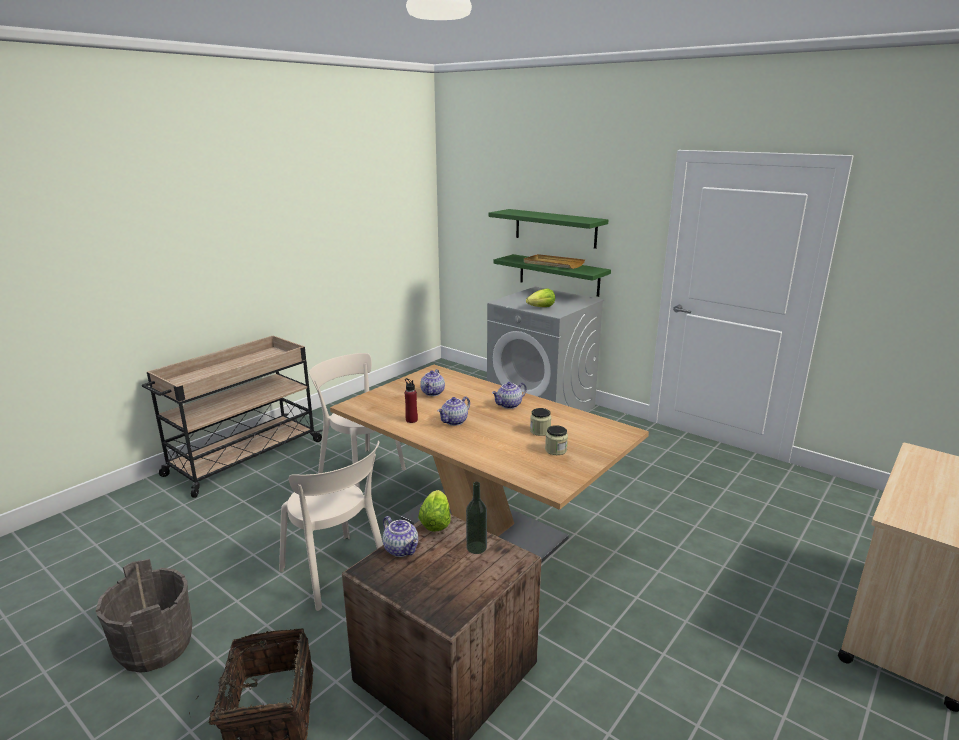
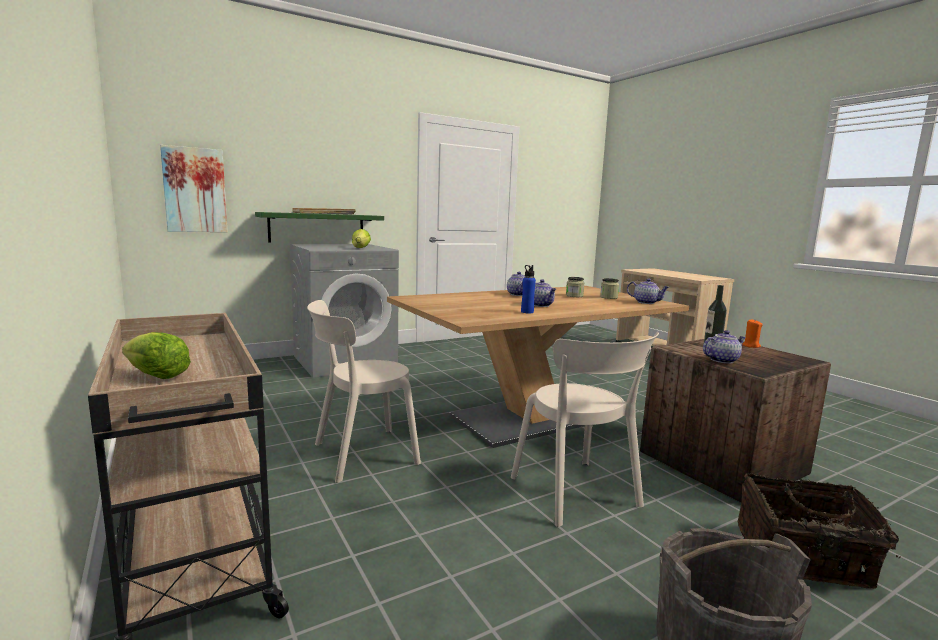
camera: 70 degrees left, 10 degrees down
beige chair [279,441,383,611] -> beige chair turned 90 degrees clockwise [511,332,659,527]
red bottle [405,378,418,423] -> blue bottle [521,265,536,313]
lettuce [418,490,451,532] -> lettuce moved to [122,332,191,379]
teapot [420,369,445,396] -> teapot moved to [627,279,669,304]
green shelf [489,209,608,249] -> none
none -> picture [160,145,228,232]
none -> orange candle [742,320,763,348]

